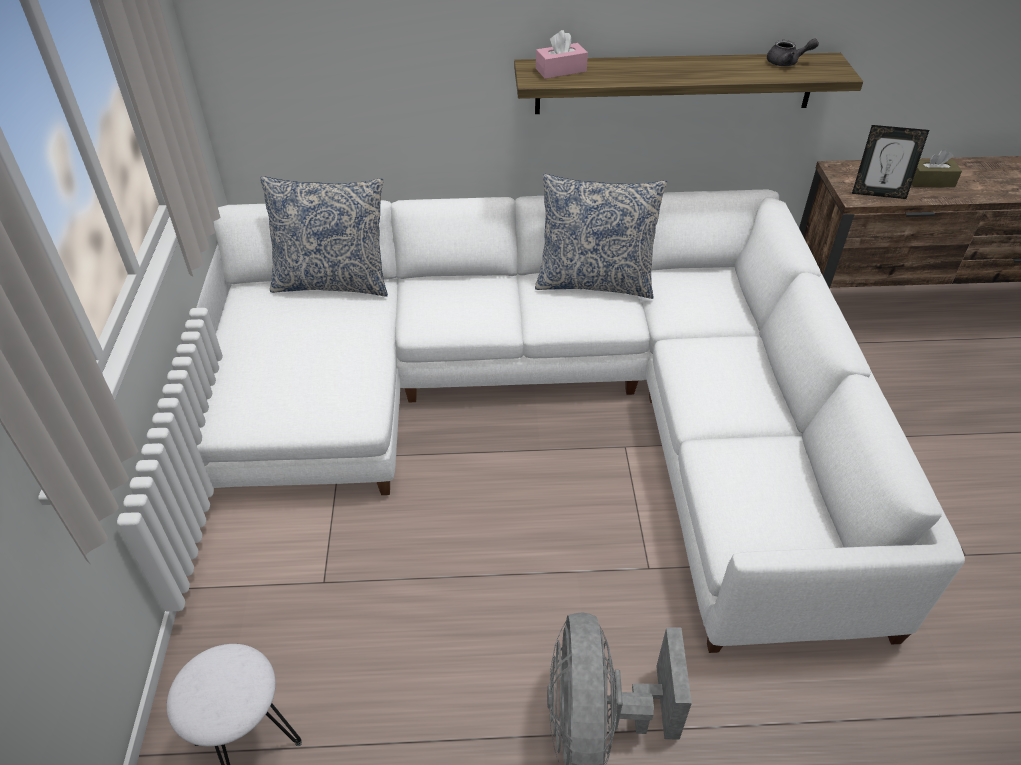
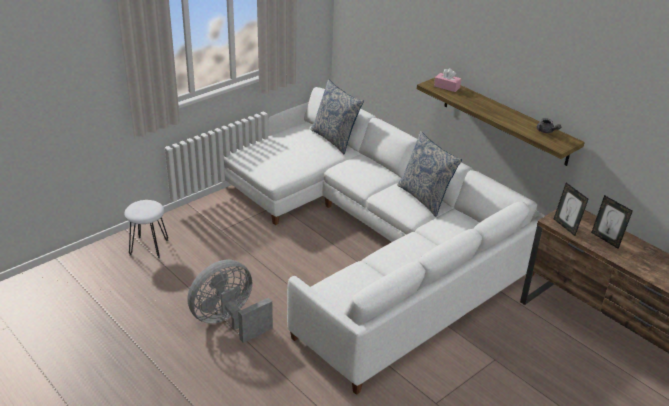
camera: 50 degrees right, 10 degrees down
brown tissue box [912,150,962,187] -> picture frame [591,195,633,249]

